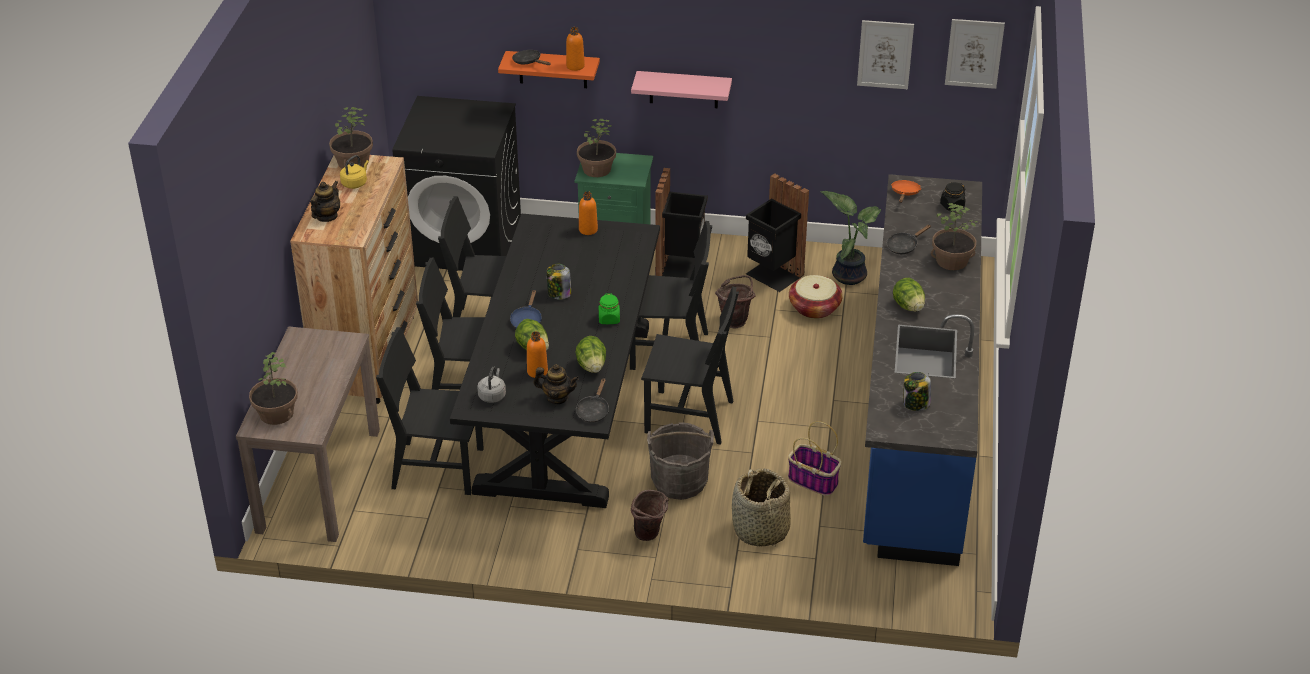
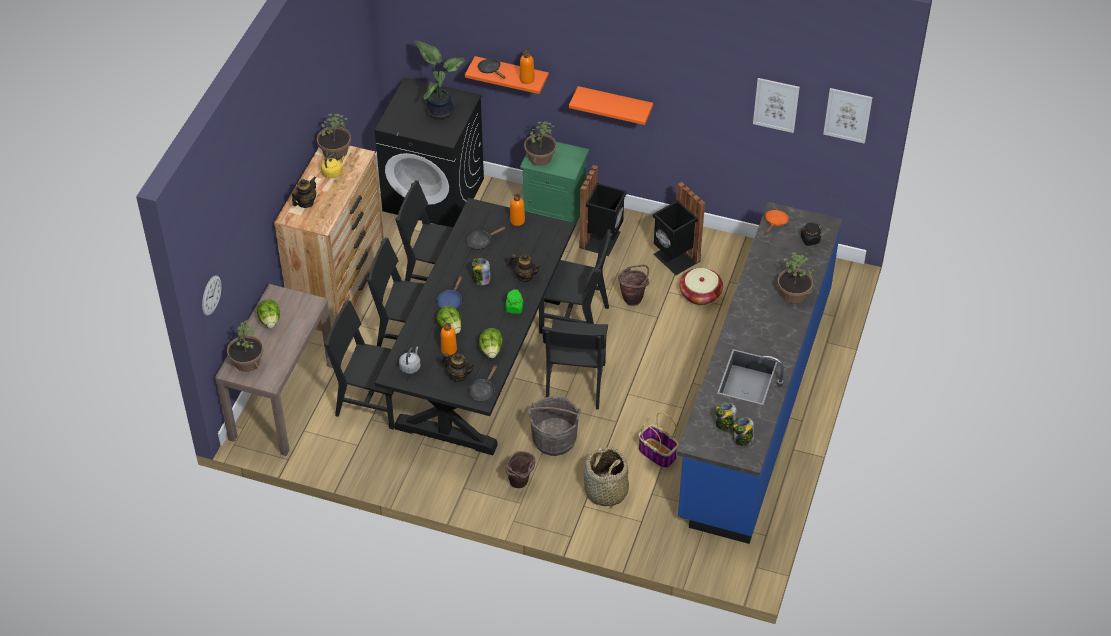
camera: 10 degrees right, 10 degrees up
pink shelf [631,71,732,108] -> orange shelf [569,86,653,125]
black chair [641,286,739,445] -> black chair turned 75 degrees clockwise [542,319,608,410]
potted plant [821,191,881,285] -> potted plant moved to [414,41,466,120]
black frying pan [887,225,931,254] -> black frying pan moved to [467,227,505,250]
lettuce [893,278,925,312] -> lettuce moved to [257,299,280,328]
none -> wall clock [202,275,222,316]
none -> teapot [509,254,541,282]
none -> jar [733,417,754,446]

